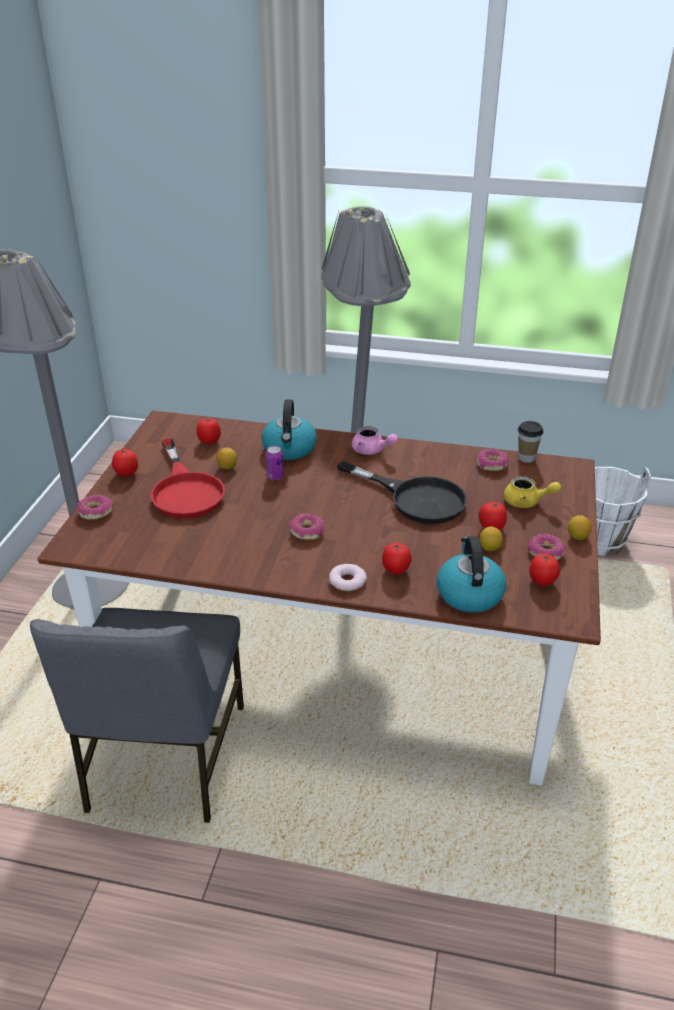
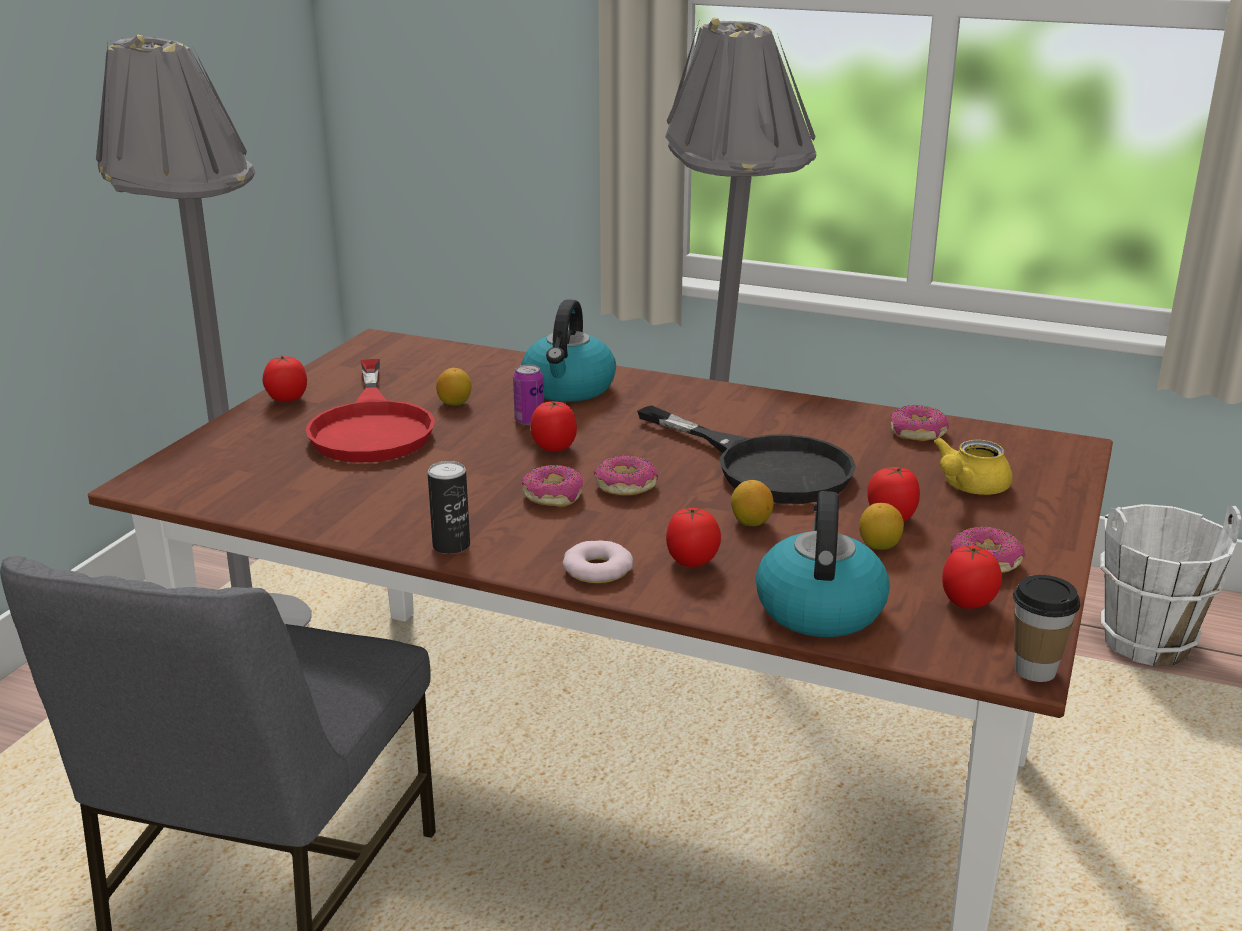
camera: 10 degrees right, 10 degrees down
donut [77,494,113,520] -> donut moved to [594,455,658,495]
tomato [196,418,221,444] -> tomato moved to [530,401,577,452]
pink teapot [352,426,398,455] -> none
yellow teapot [504,476,561,508] -> yellow teapot turned 105 degrees clockwise [934,438,1013,495]
cup [518,421,544,463] -> cup moved to [1013,575,1080,682]
lemon [568,515,592,540] -> lemon moved to [731,480,774,526]
none -> can [428,461,470,554]

